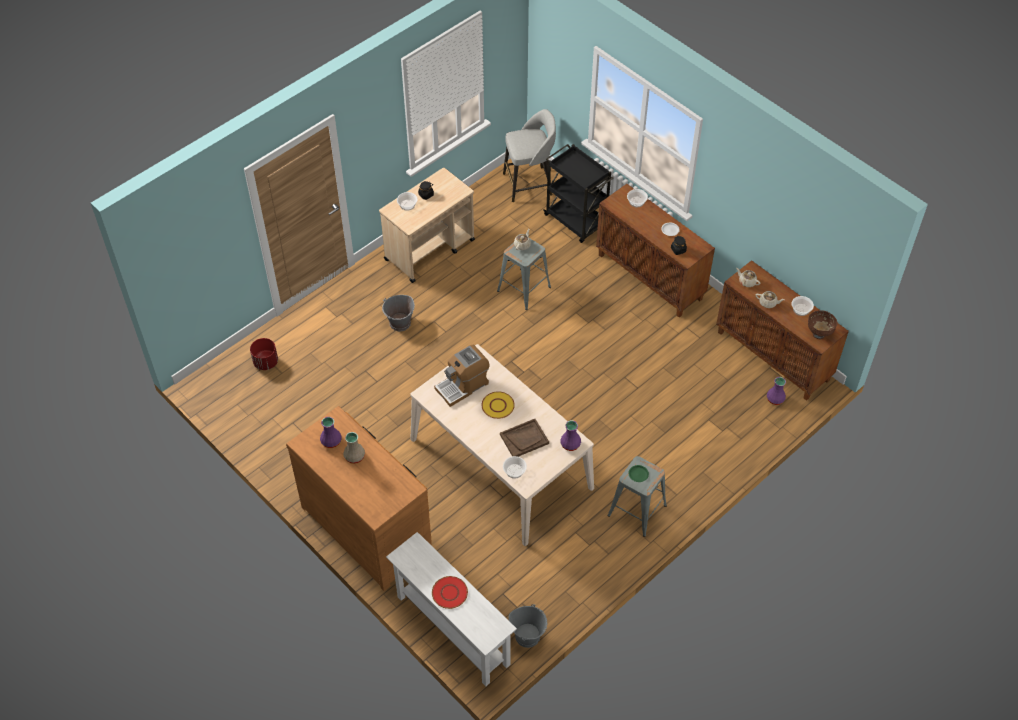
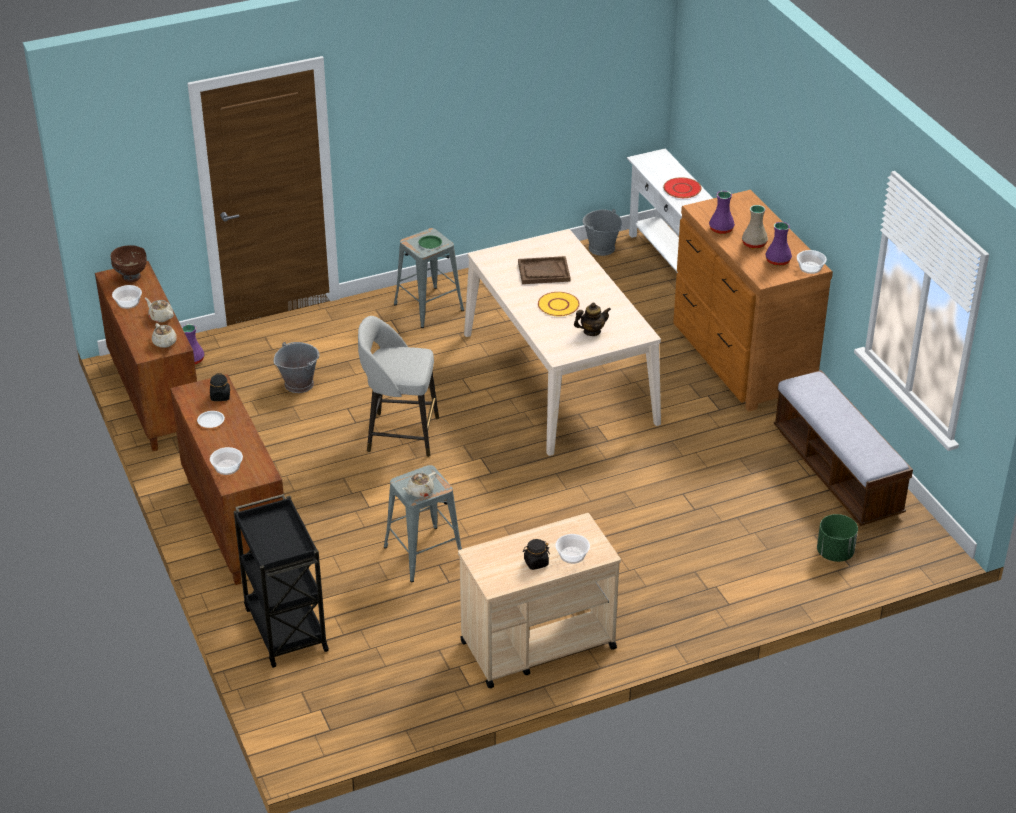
camera: 160 degrees left, 15 degrees down
red planter [250,338,278,370] -> green planter [817,514,858,562]
grey bucket [382,295,415,331] -> grey bucket moved to [274,342,319,393]
coffee machine [434,345,490,407] -> teapot [574,302,611,336]
grey stool [503,109,556,202] -> grey stool moved to [358,316,439,457]
bowl [503,456,527,479] -> bowl moved to [797,250,827,274]
purple vase [560,420,581,451] -> purple vase moved to [709,191,735,234]
none -> bench [774,370,913,526]

